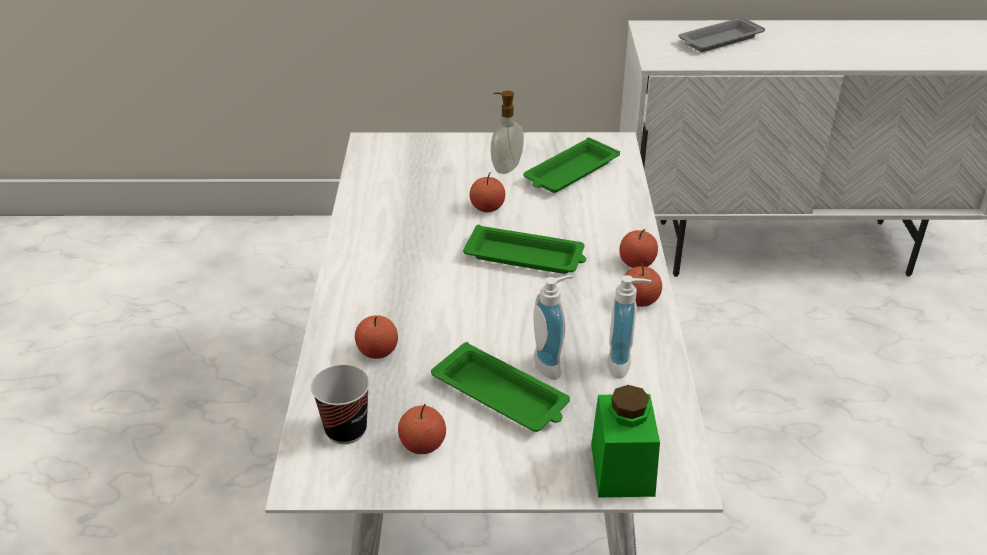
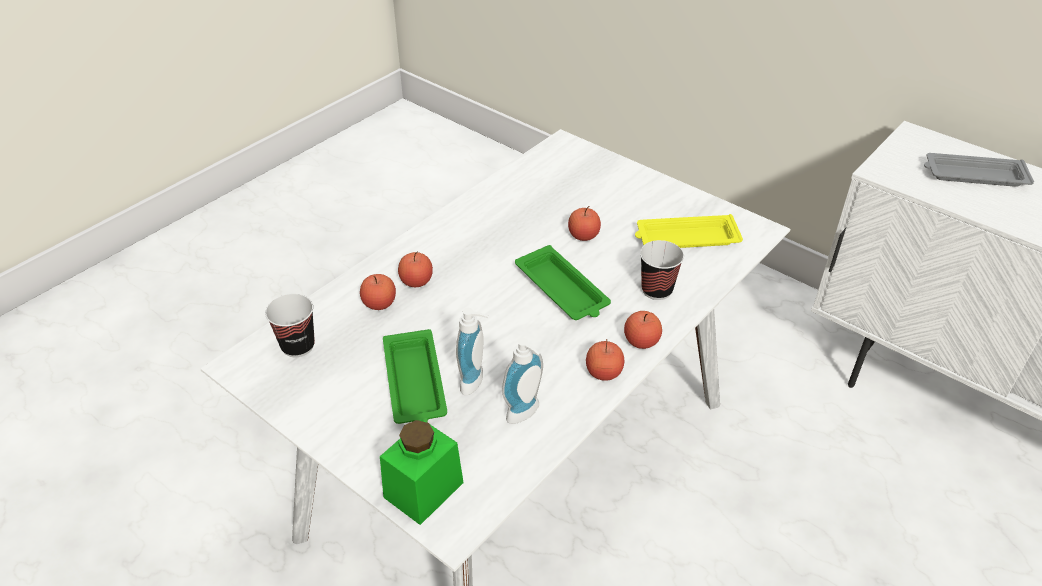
camera: 40 degrees right, 5 degrees up
apple [398,404,446,454] -> apple moved to [398,251,433,287]
soap dispenser [491,91,524,174] -> none
green tray [523,137,620,193] -> yellow tray [635,214,743,248]
none -> cup [640,240,684,300]

